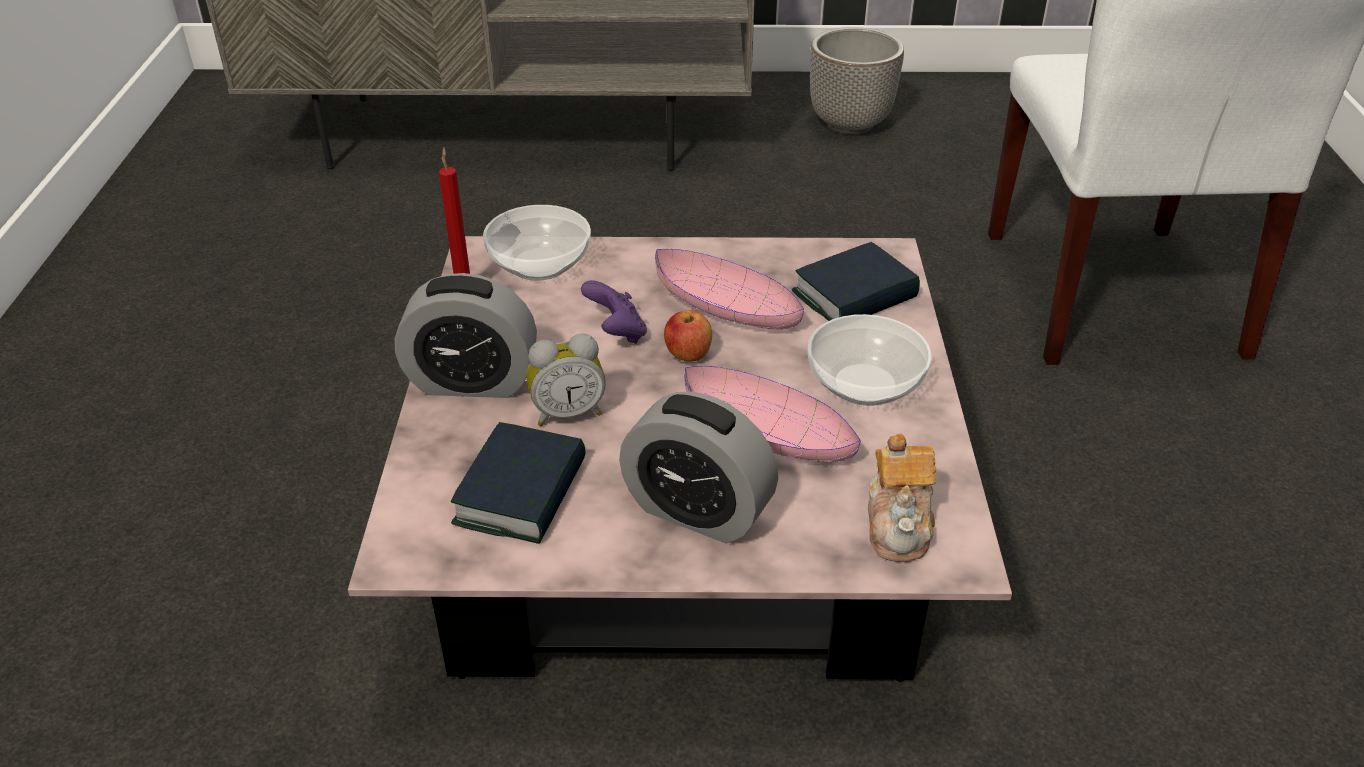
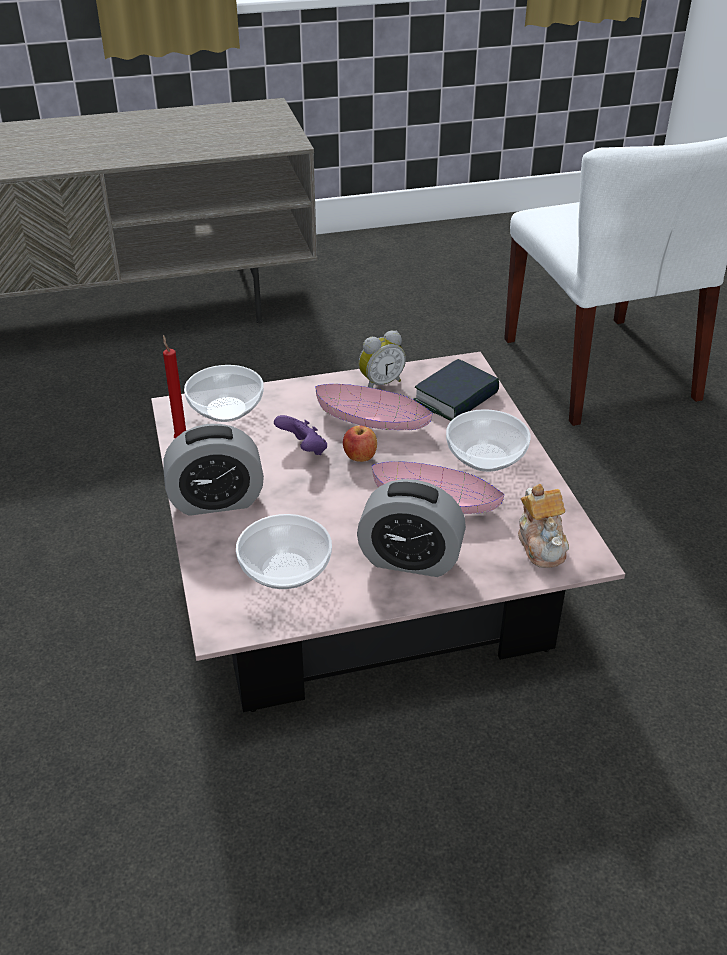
camera: 15 degrees left, 0 degrees up
book [451,422,586,544] -> bowl [236,514,332,589]
alarm clock [526,333,606,426] -> alarm clock moved to [359,331,406,388]
planter [810,27,904,135] -> none

